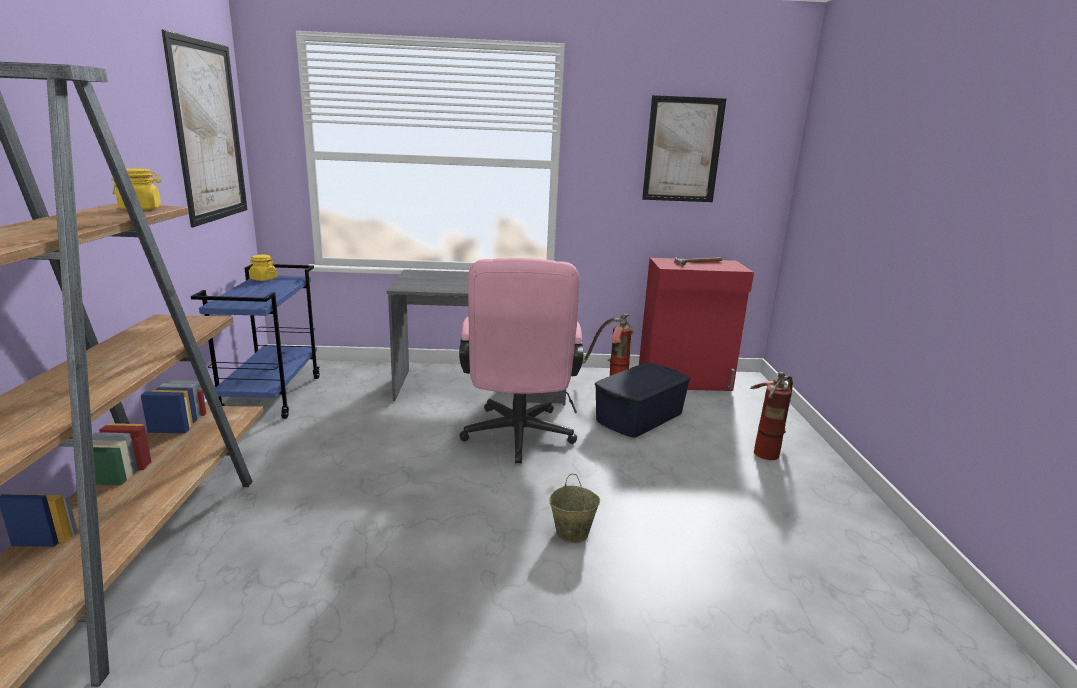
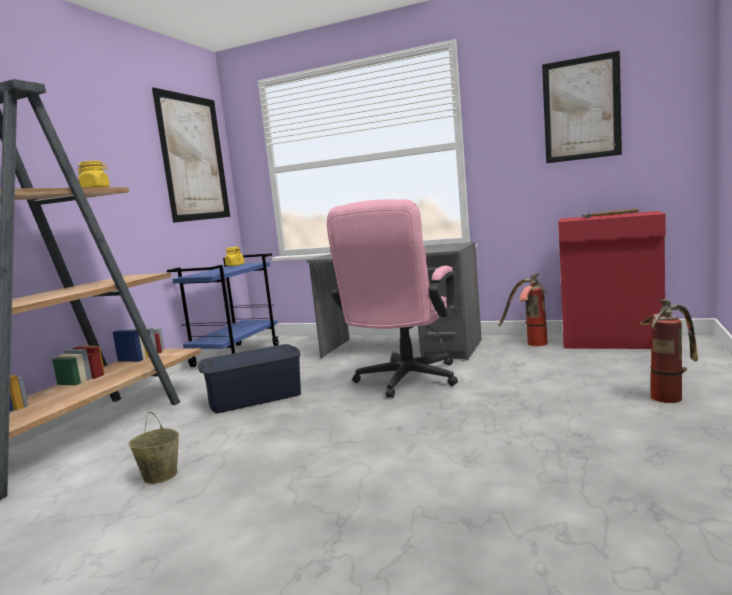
camera: 25 degrees right, 10 degrees down
beige bucket [549,474,600,543] -> beige bucket moved to [128,412,179,484]
blue storage box [595,363,691,438] -> blue storage box moved to [198,344,301,413]

